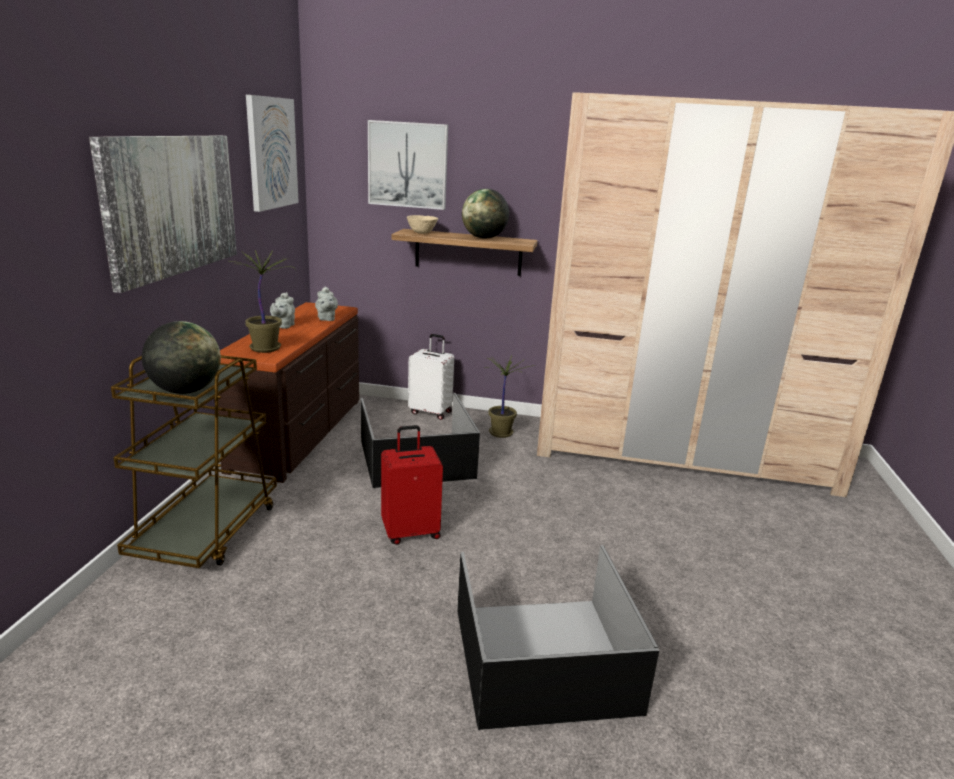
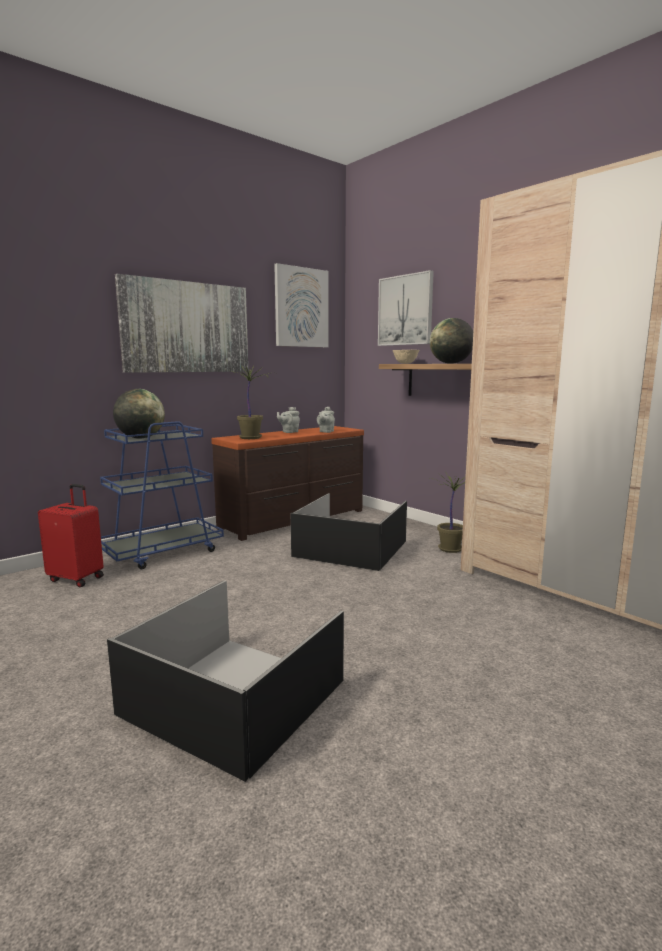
camera: 40 degrees right, 10 degrees down
brown cart [111,355,277,568] -> blue cart [100,421,224,569]
red suitcase [381,425,443,545] -> red suitcase moved to [38,484,104,587]
white suitcase [408,334,454,420] -> none

